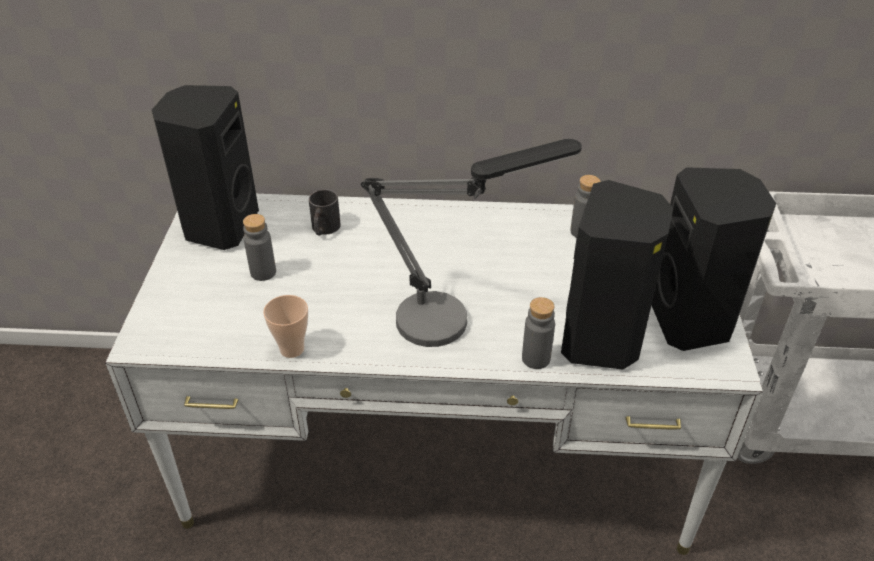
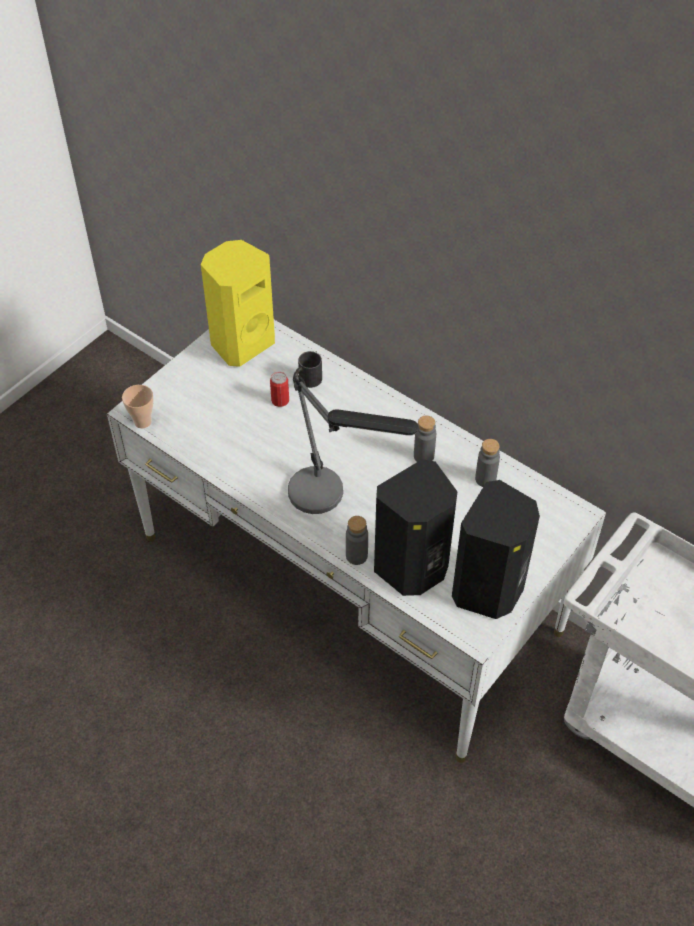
camera: 35 degrees right, 10 degrees up
black speaker [152,85,259,250] -> yellow speaker [201,240,275,367]
grey bottle [243,214,276,281] -> grey bottle moved to [414,415,436,462]
cup [263,295,308,358] -> cup moved to [122,385,154,428]
none -> can [270,372,289,407]

